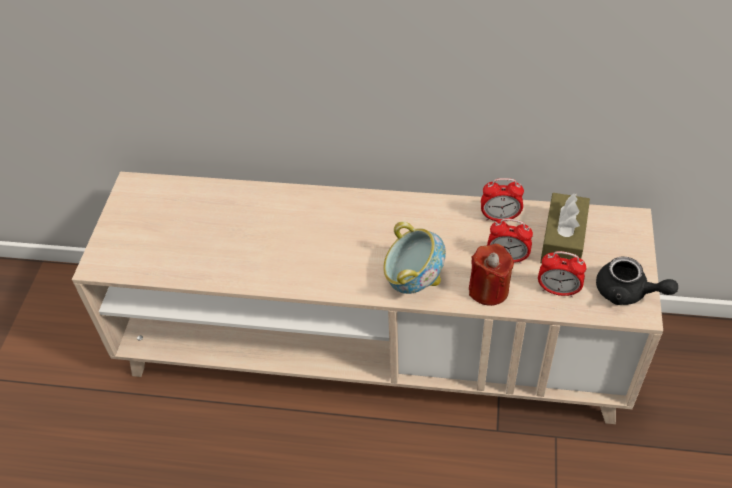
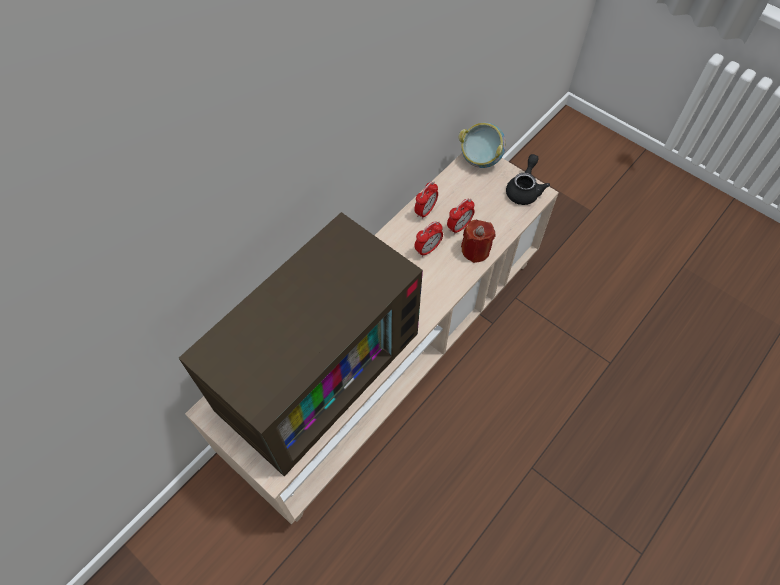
camera: 60 degrees left, 10 degrees up
bowl [383,221,446,294] -> bowl moved to [459,122,506,168]
alarm clock [538,251,586,297] -> alarm clock moved to [414,221,443,257]
brown tissue box [540,193,590,264] -> none
black teapot [596,257,678,305] -> black teapot turned 45 degrees counterclockwise [506,154,550,205]
none -> television [179,212,423,476]

